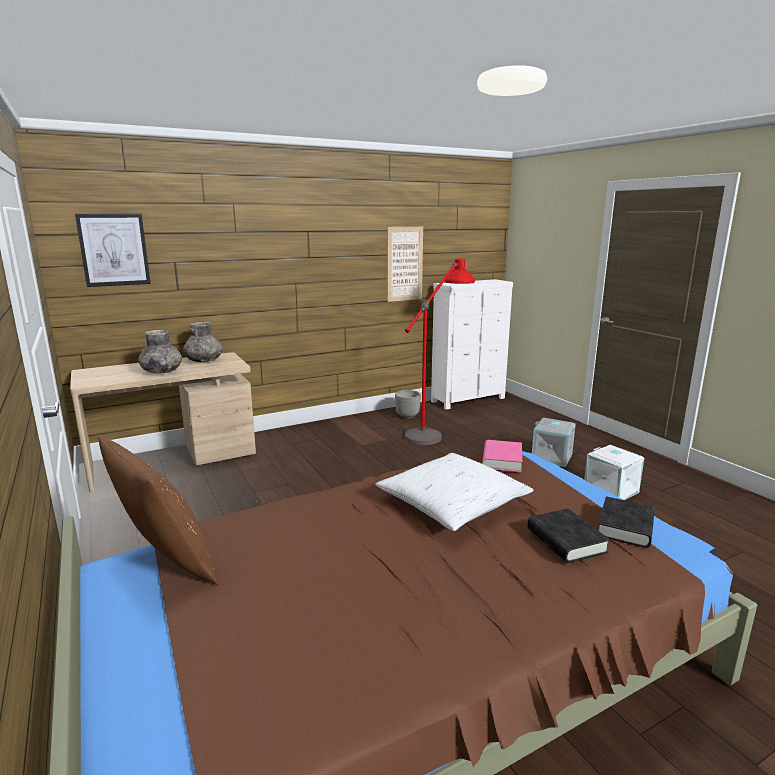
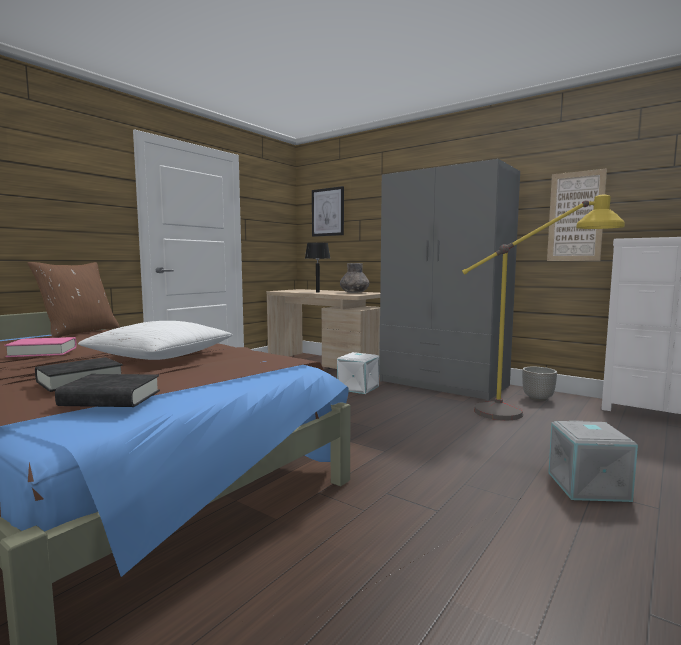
camera: 65 degrees right, 10 degrees down
grey vase [138,330,182,374] -> black table lamp [305,243,330,293]
red floor lamp [404,258,475,445] -> yellow floor lamp [462,195,625,420]
pink book [482,440,522,472] -> pink book moved to [5,337,76,357]
white storage box [584,445,644,500] -> white storage box moved to [337,352,379,394]
none -> grey wardrobe [379,159,520,401]

